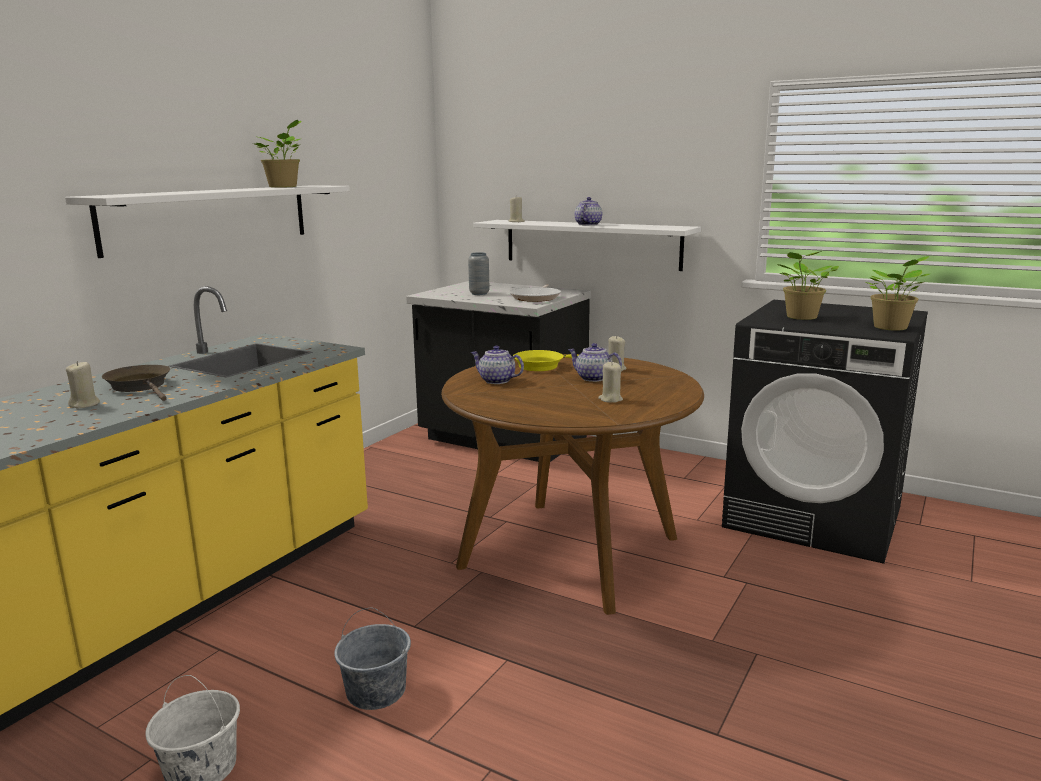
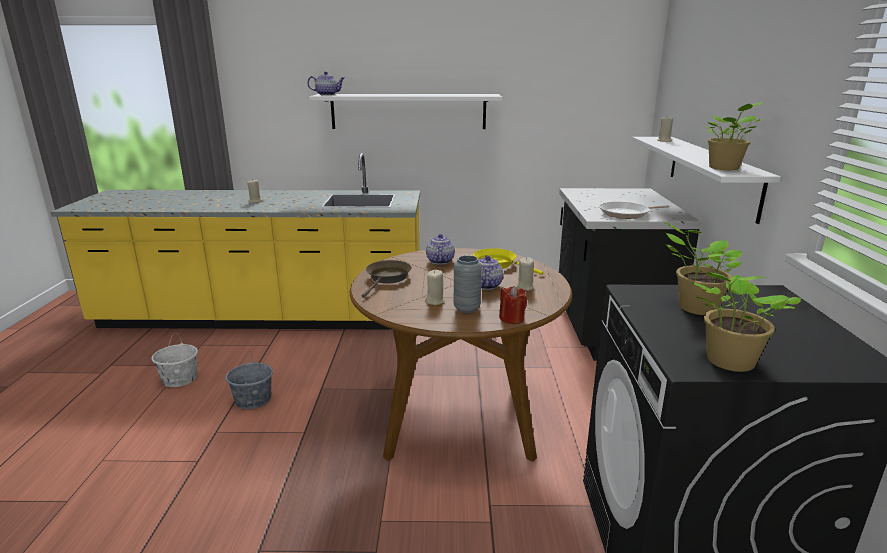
camera: 60 degrees right, 5 degrees up
brown frying pan [102,365,170,401] -> brown frying pan moved to [362,260,412,298]
potted plant [254,120,302,188] -> potted plant moved to [703,102,763,170]
grey vase [468,252,490,295] -> grey vase moved to [454,255,482,313]
teapot [574,197,602,226] -> teapot moved to [307,72,344,95]
none -> red candle [499,286,527,324]

